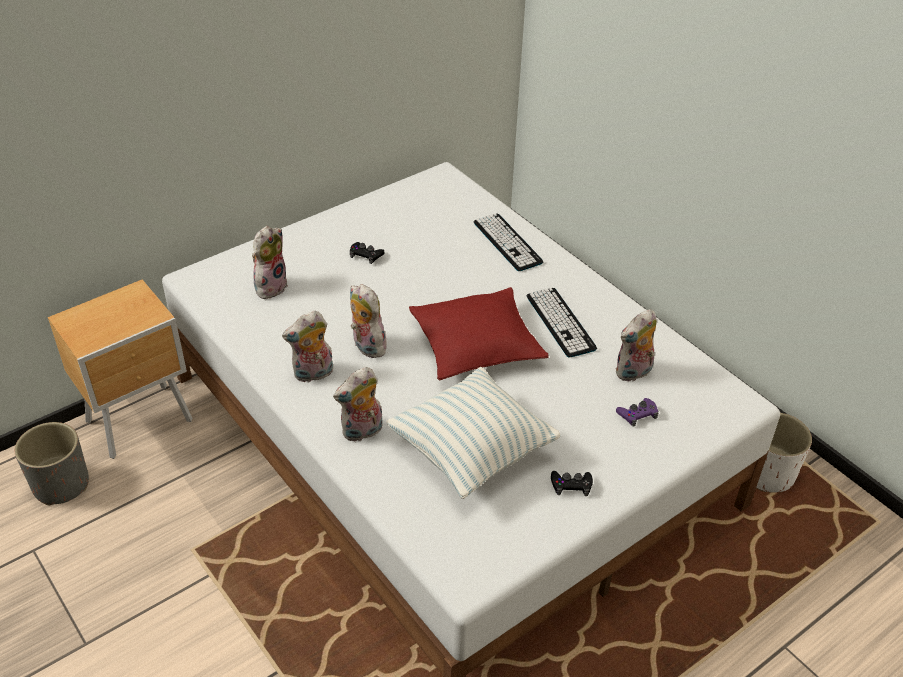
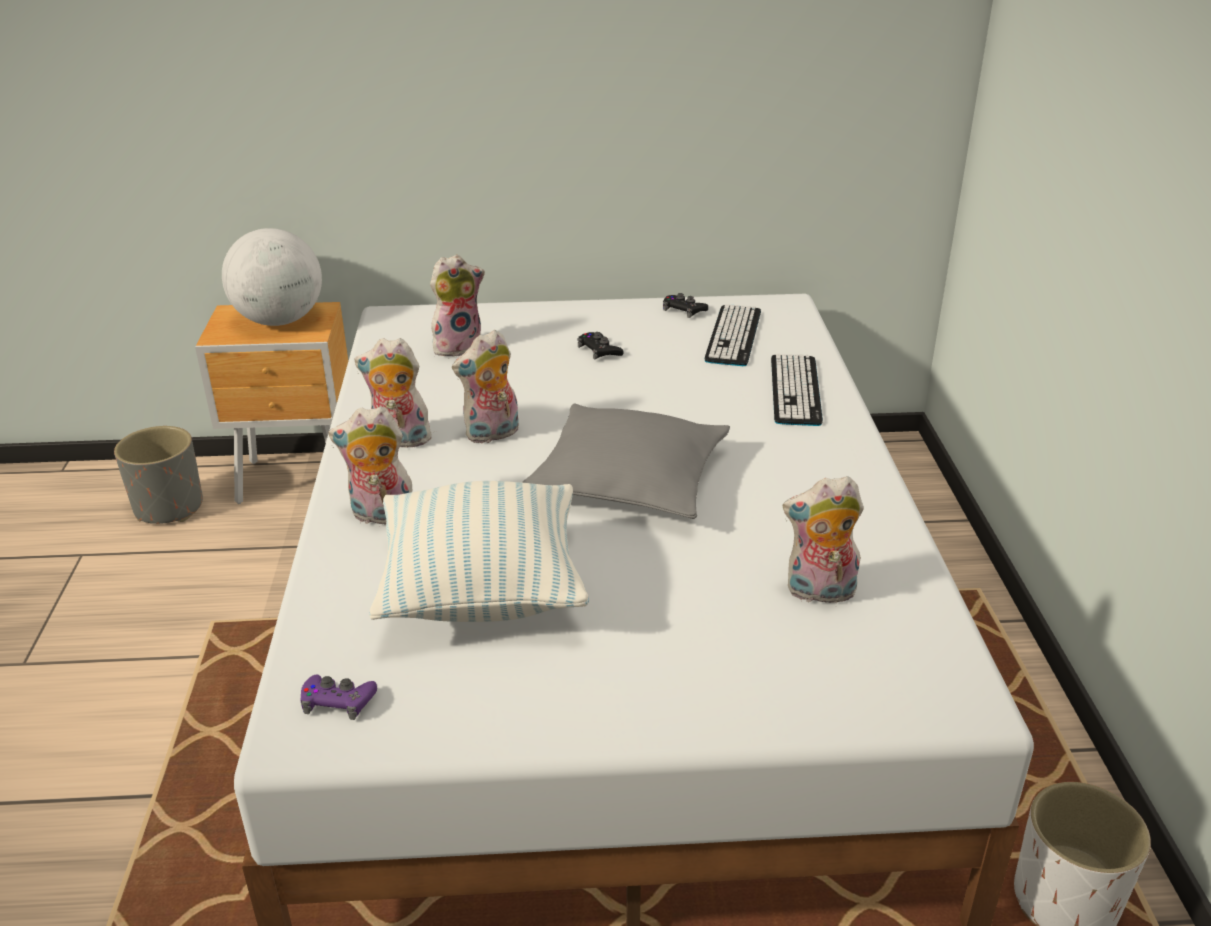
camera: 35 degrees right, 10 degrees down
plush toy [350,284,387,358] -> plush toy turned 120 degrees counterclockwise [452,330,519,443]
red pillow [409,287,549,381] -> grey pillow [522,403,730,519]
keyboard [527,288,597,357] -> keyboard moved to [705,304,761,366]
black game controller [551,471,593,496] -> black game controller moved to [663,293,708,318]
purple game controller [616,398,658,427] -> purple game controller moved to [301,674,377,720]
none -> globe [222,228,322,326]

